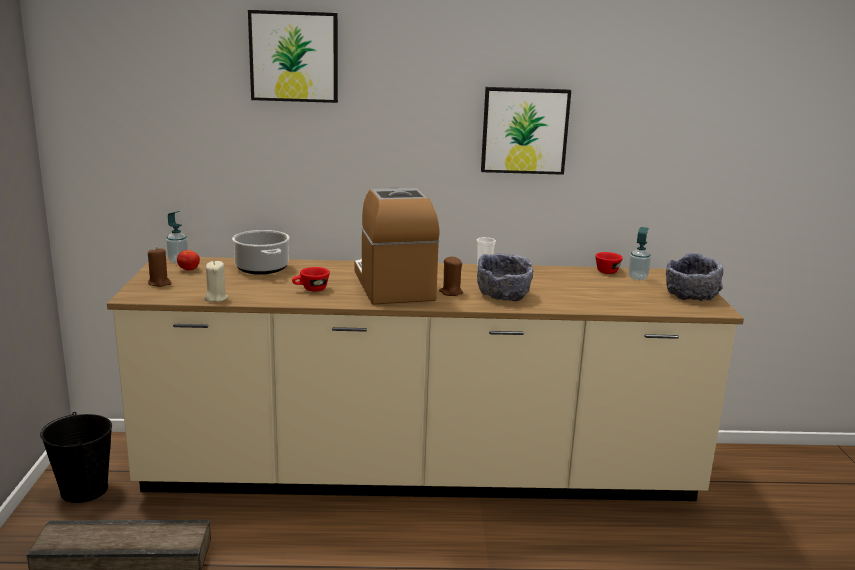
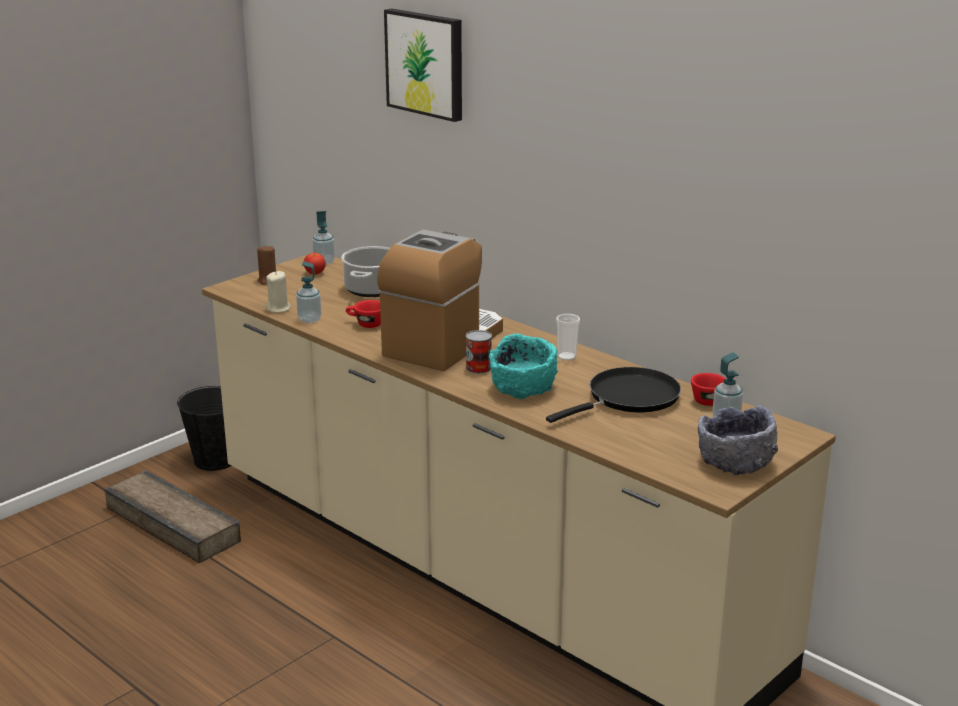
camera: 45 degrees right, 5 degrees up
brown candle [439,256,463,296] -> can [466,330,492,374]
grey bowl [477,253,533,301] -> turquoise bowl [489,334,558,399]
picture [481,87,571,175] -> none
none -> soap dispenser [296,261,322,323]
none -> black frying pan [546,367,681,423]

